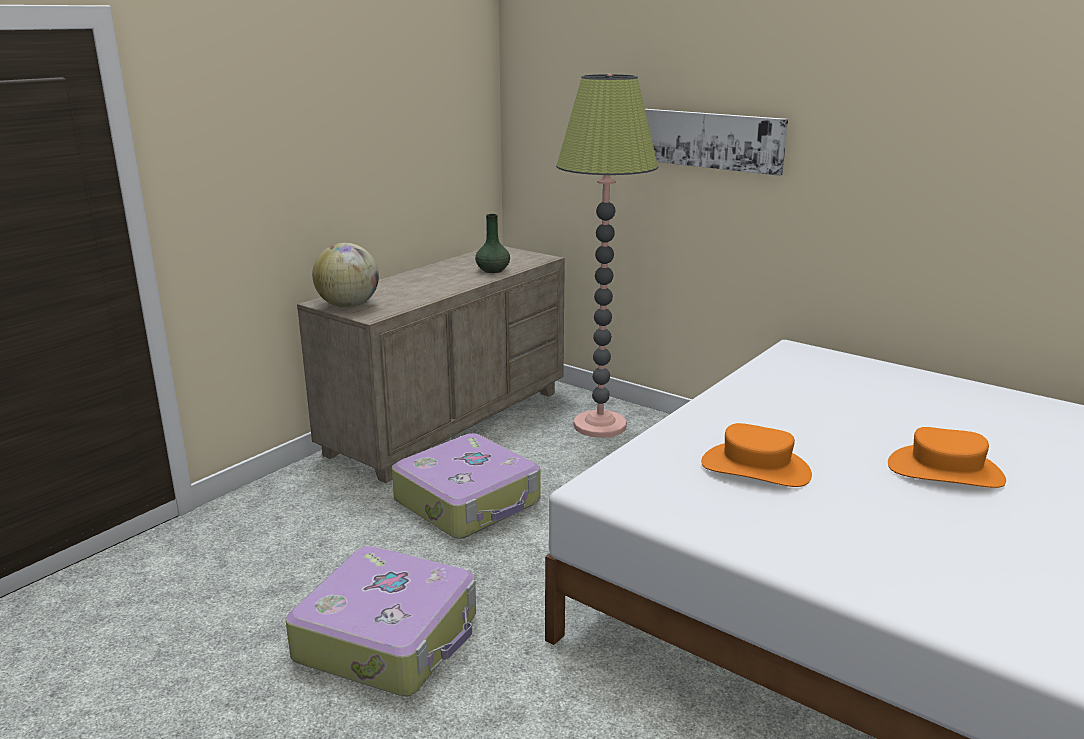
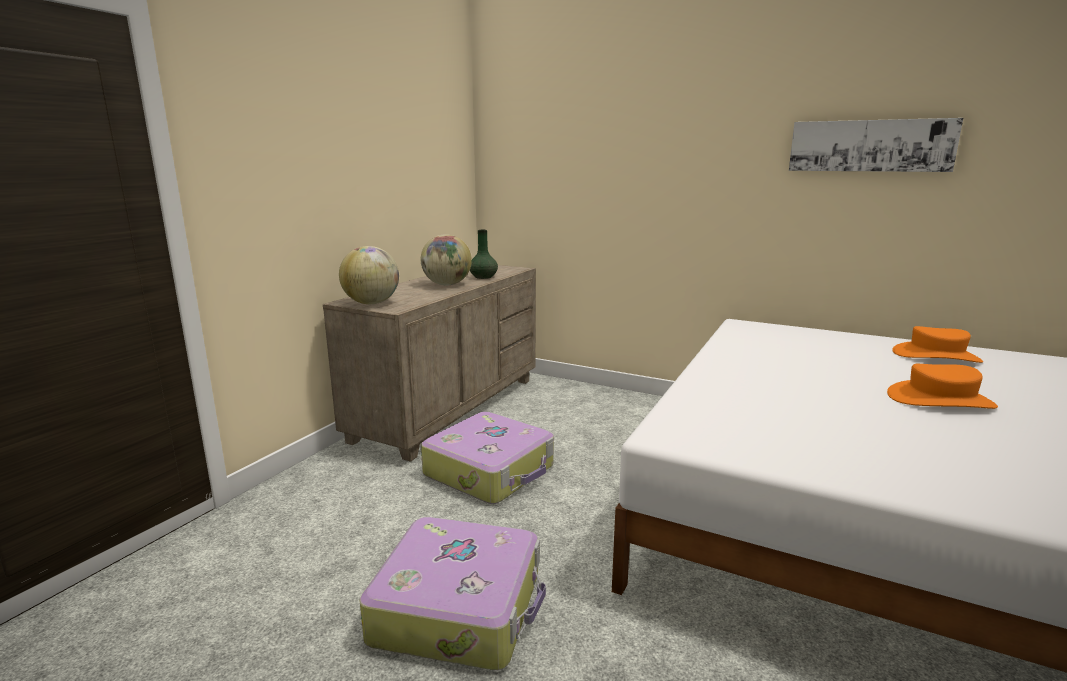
camera: 10 degrees left, 5 degrees down
floor lamp [556,74,658,438] -> none
picture [645,109,788,176] -> picture moved to [789,118,963,172]
orange hat [701,423,812,487] -> orange hat moved to [892,326,983,363]
none -> globe [421,234,472,285]

